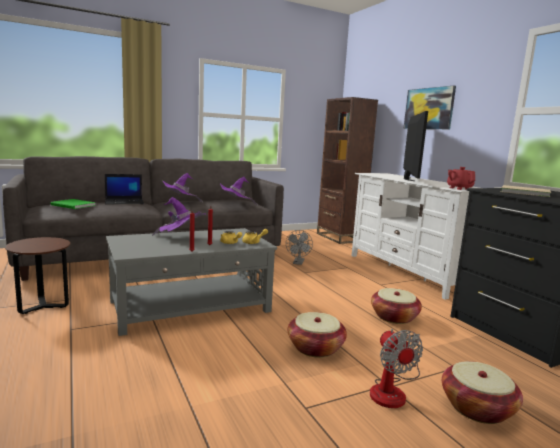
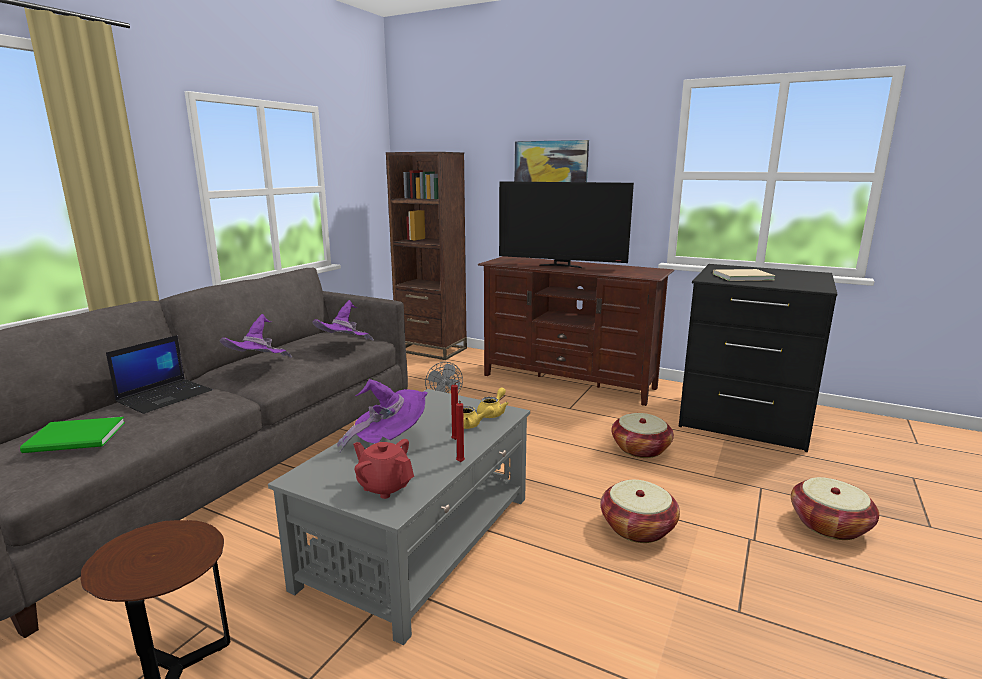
camera: 35 degrees left, 5 degrees up
white tv stand [352,173,479,300] -> brown tv stand [478,256,674,406]
fan [370,329,423,408] -> none
television [403,111,428,181] -> television turned 135 degrees clockwise [499,181,634,268]
red teapot [447,167,475,190] -> red teapot moved to [353,439,414,499]

